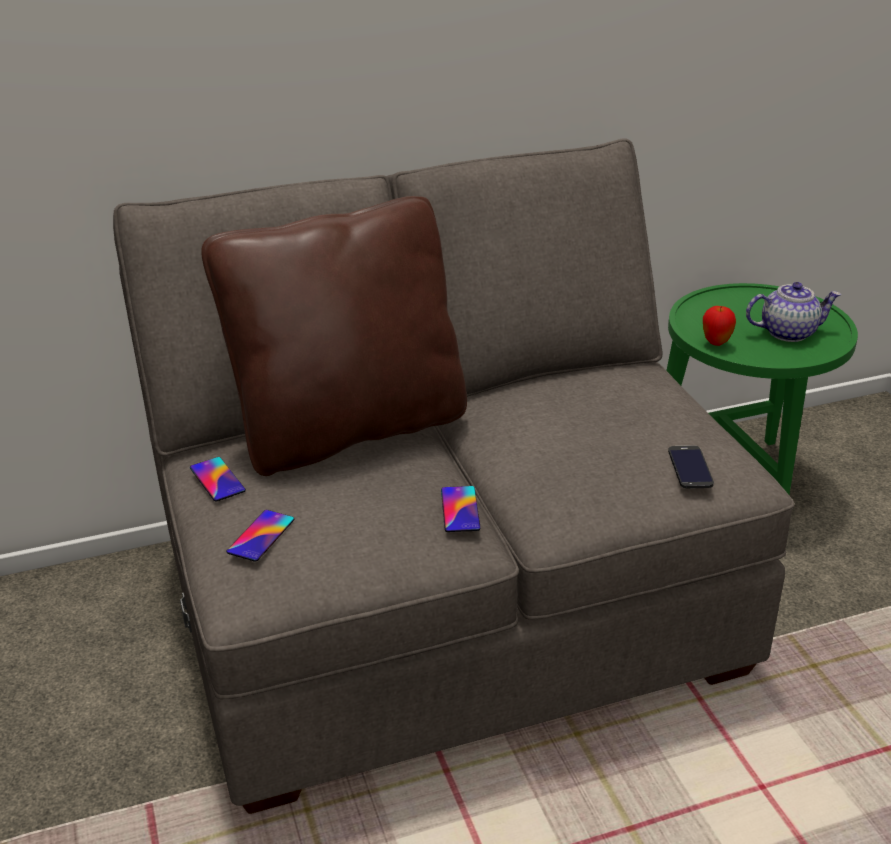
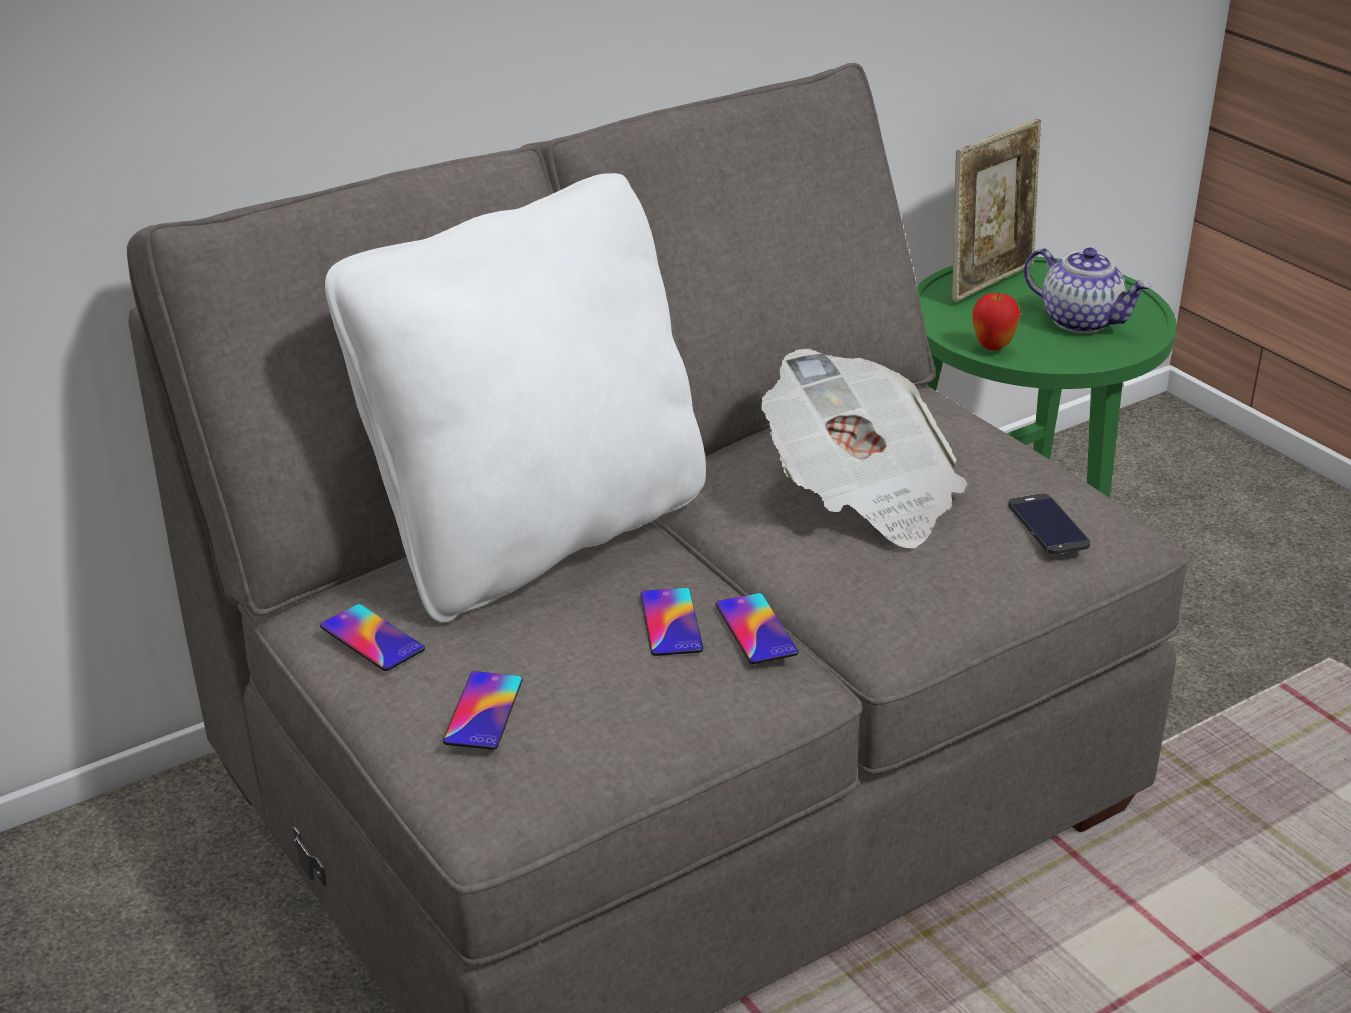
camera: 15 degrees left, 0 degrees up
brown pillow [201,196,467,476] -> white pillow [325,173,706,623]
teapot [746,282,841,342] -> teapot turned 60 degrees clockwise [1024,248,1151,333]
none -> phone [640,588,703,656]
none -> newspaper [761,348,967,548]
none -> picture frame [952,119,1041,302]

